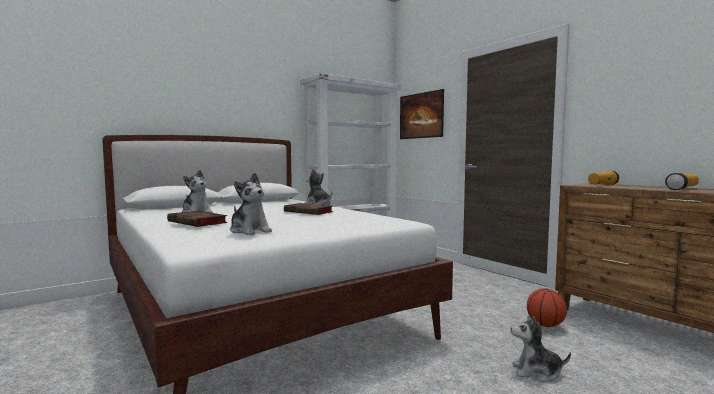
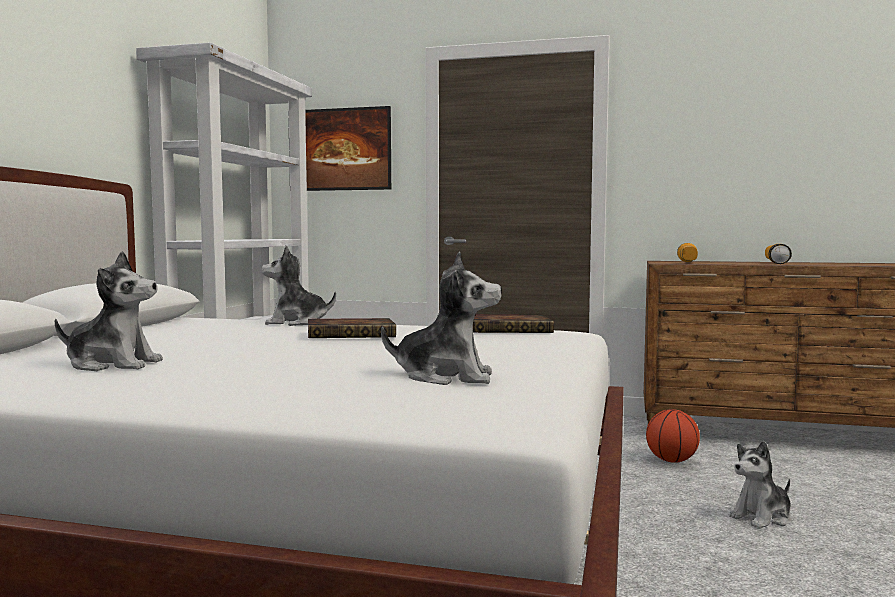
camera: 40 degrees left, 0 degrees up
book [167,211,227,227] -> book moved to [473,315,554,333]

